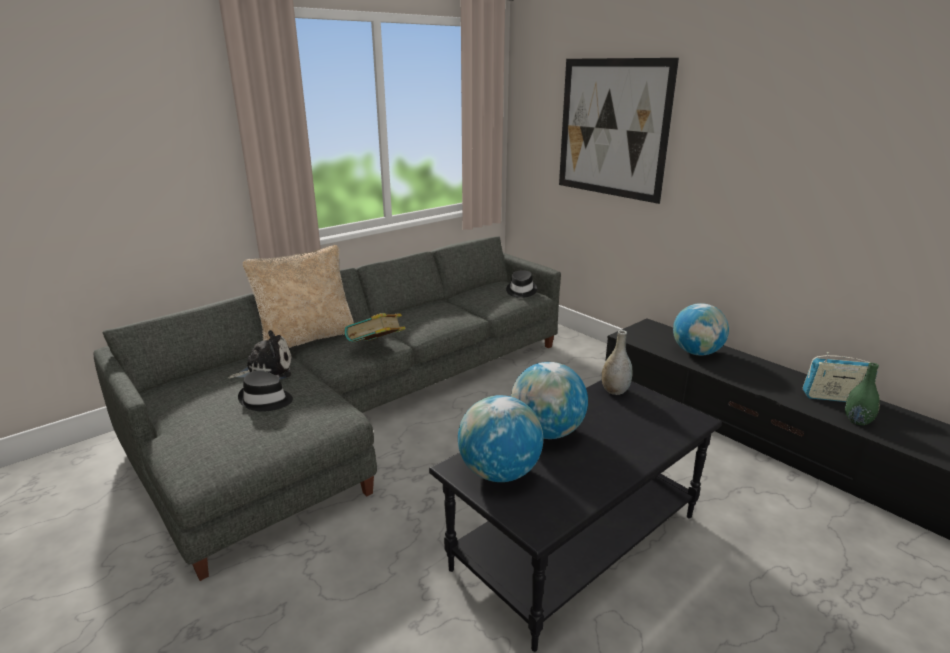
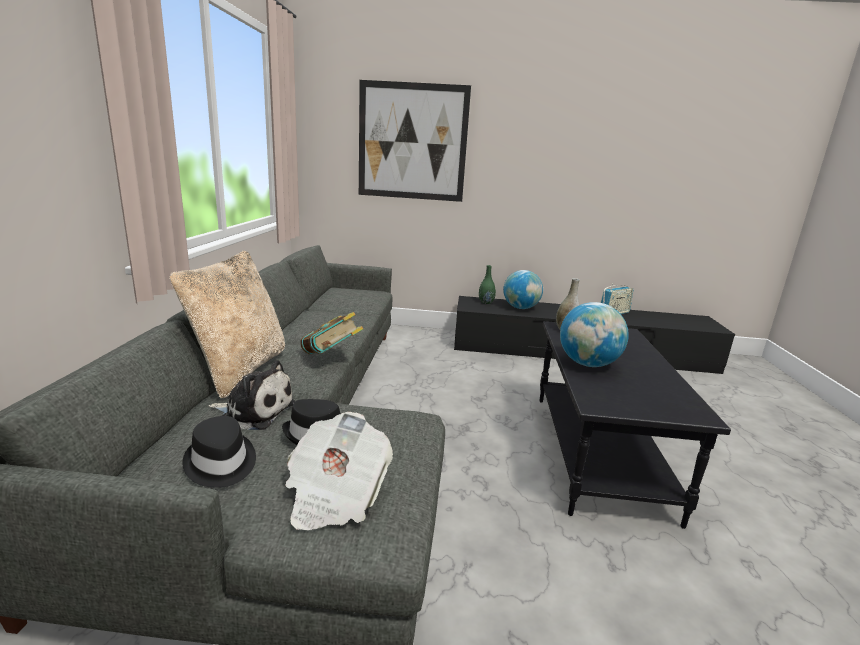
camera: 45 degrees left, 5 degrees down
plush toy [228,330,292,380] -> plush toy turned 75 degrees clockwise [208,360,295,430]
globe [458,395,543,482] -> none
black hat [506,270,537,298] -> black hat moved to [182,416,256,488]
green vase [845,363,880,425] -> green vase moved to [479,265,496,304]
none -> newspaper [285,412,393,530]

